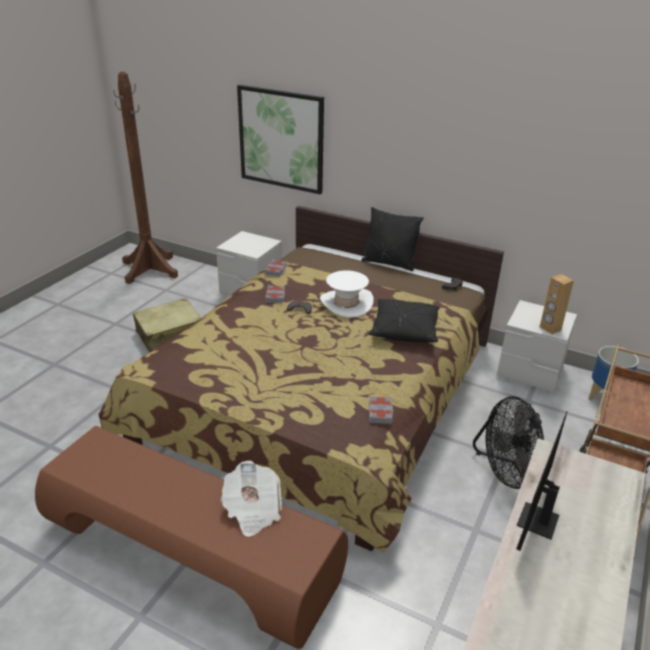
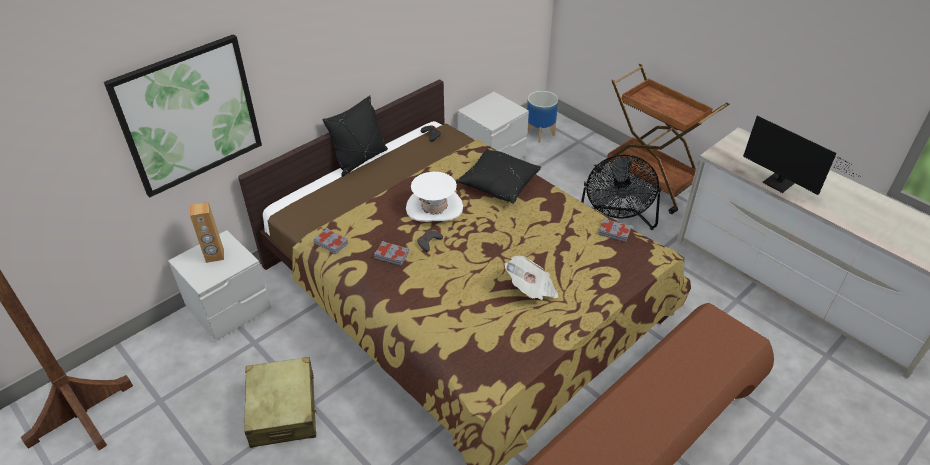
camera: 70 degrees left, 10 degrees up
newspaper [221,461,282,537] -> newspaper moved to [504,255,559,300]
brown speaker [540,274,574,334] -> brown speaker moved to [190,202,224,263]

